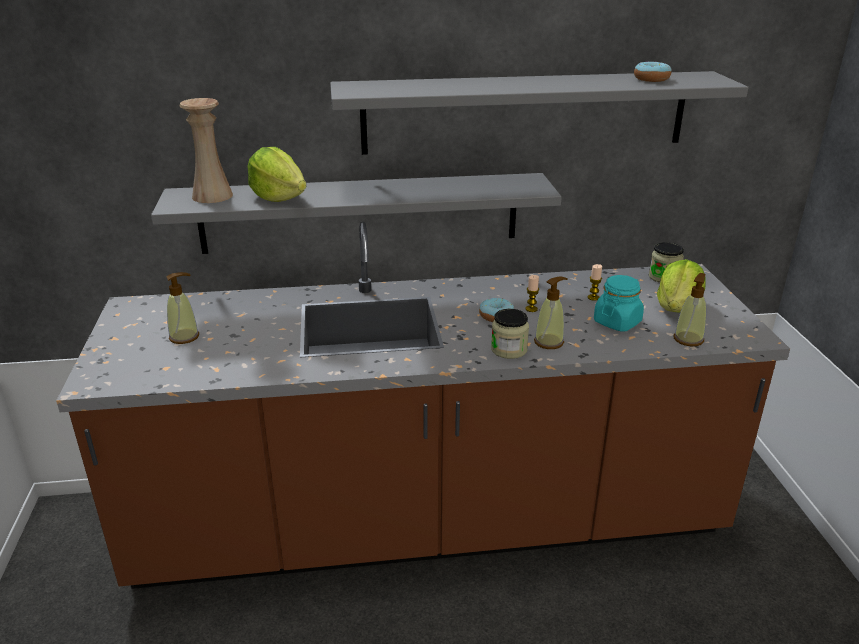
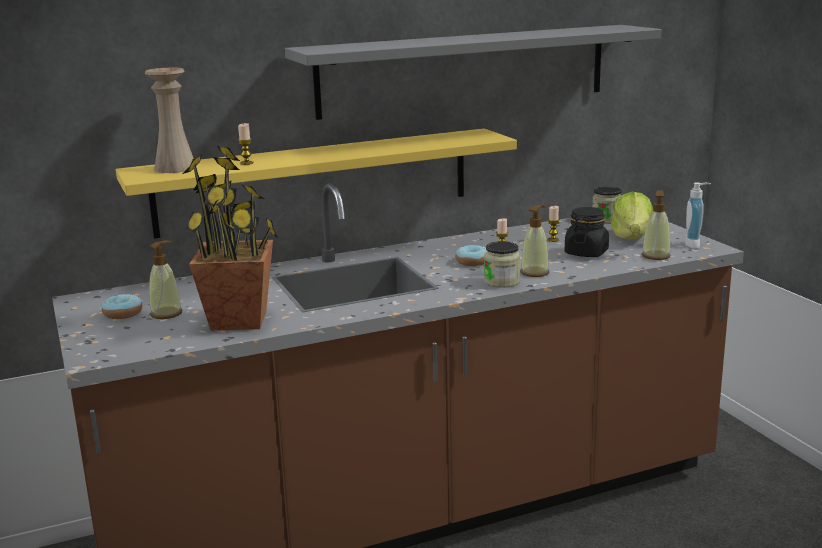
camera: 15 degrees left, 10 degrees down
grey shelf [151,173,562,254] -> yellow shelf [116,129,517,239]
lettuce [247,147,306,202] -> candle [238,123,254,165]
turquoise jar [594,275,644,331] -> black jar [564,207,609,257]
donut [634,62,672,82] -> donut moved to [102,294,142,319]
none -> potted plant [183,146,278,331]
none -> soap dispenser [685,182,711,249]

